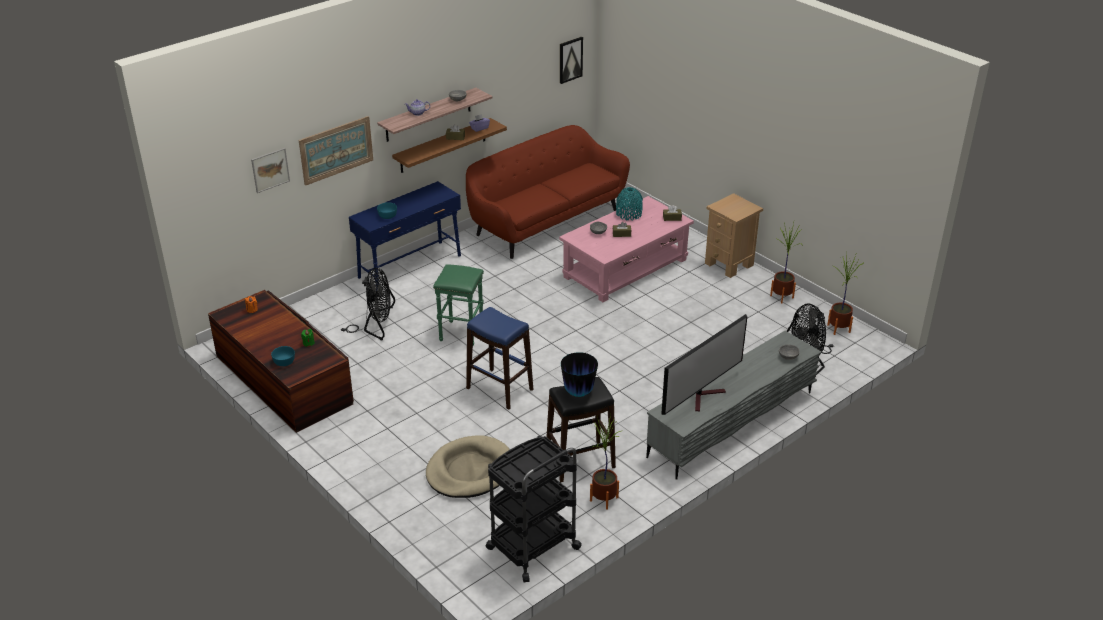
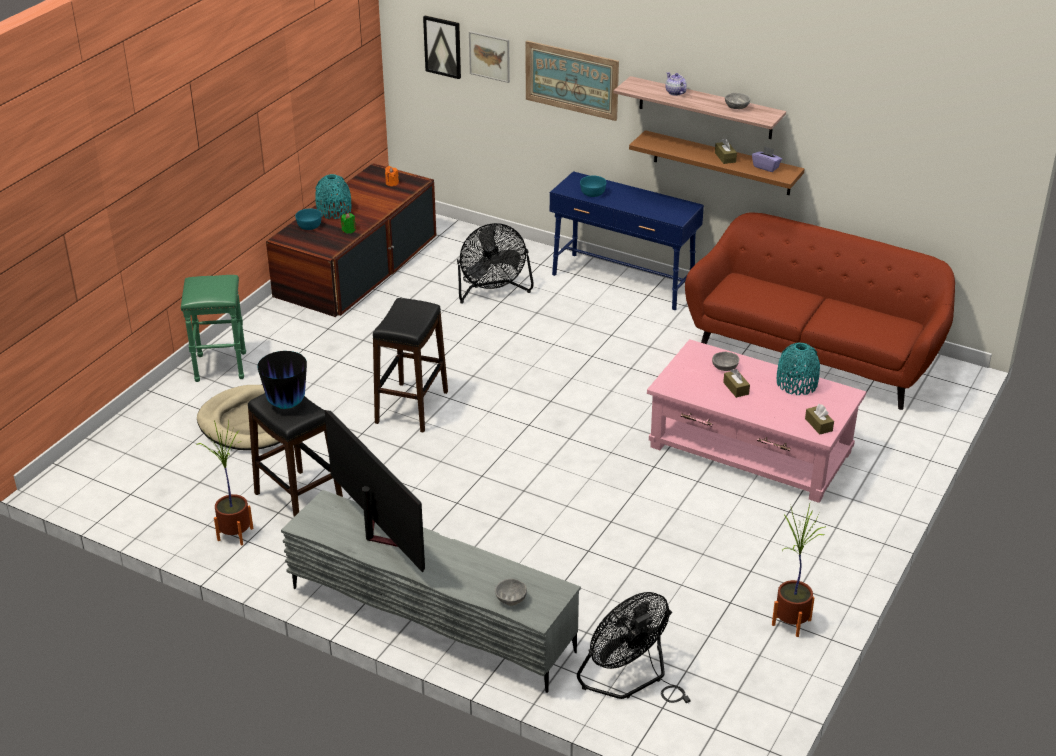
camera: 70 degrees right, 0 degrees up
green stool [433,264,484,346] -> green stool moved to [181,275,246,382]
blue stool [466,307,533,410] -> black stool [373,298,448,433]
black cart [486,436,582,582] -> none
picture [560,37,583,84] -> picture moved to [423,16,461,79]
television [661,314,747,415] -> television turned 150 degrees counterclockwise [325,410,425,573]
beige nightstand [705,193,763,278] -> none
potted plant [827,252,863,335] -> none
none -> turquoise vase [315,174,352,219]

